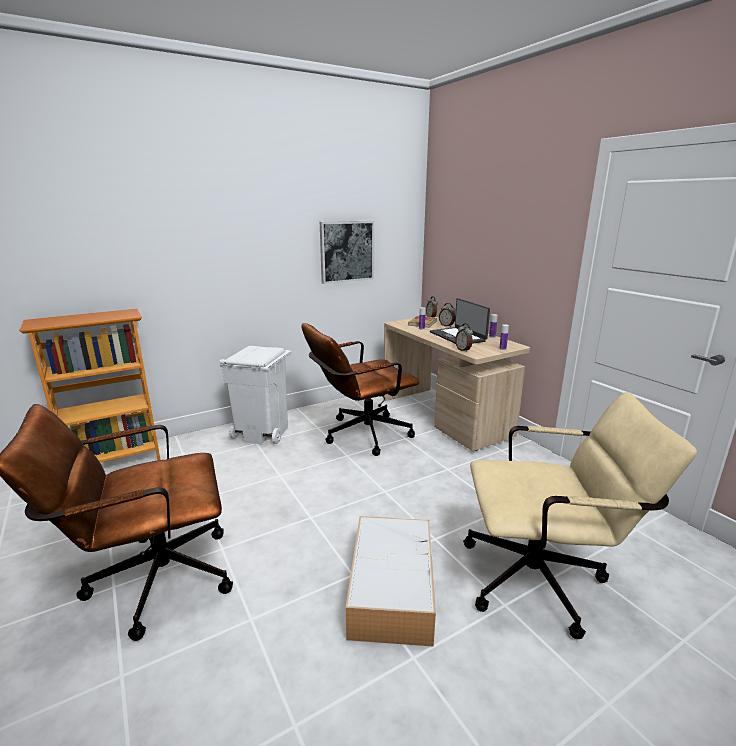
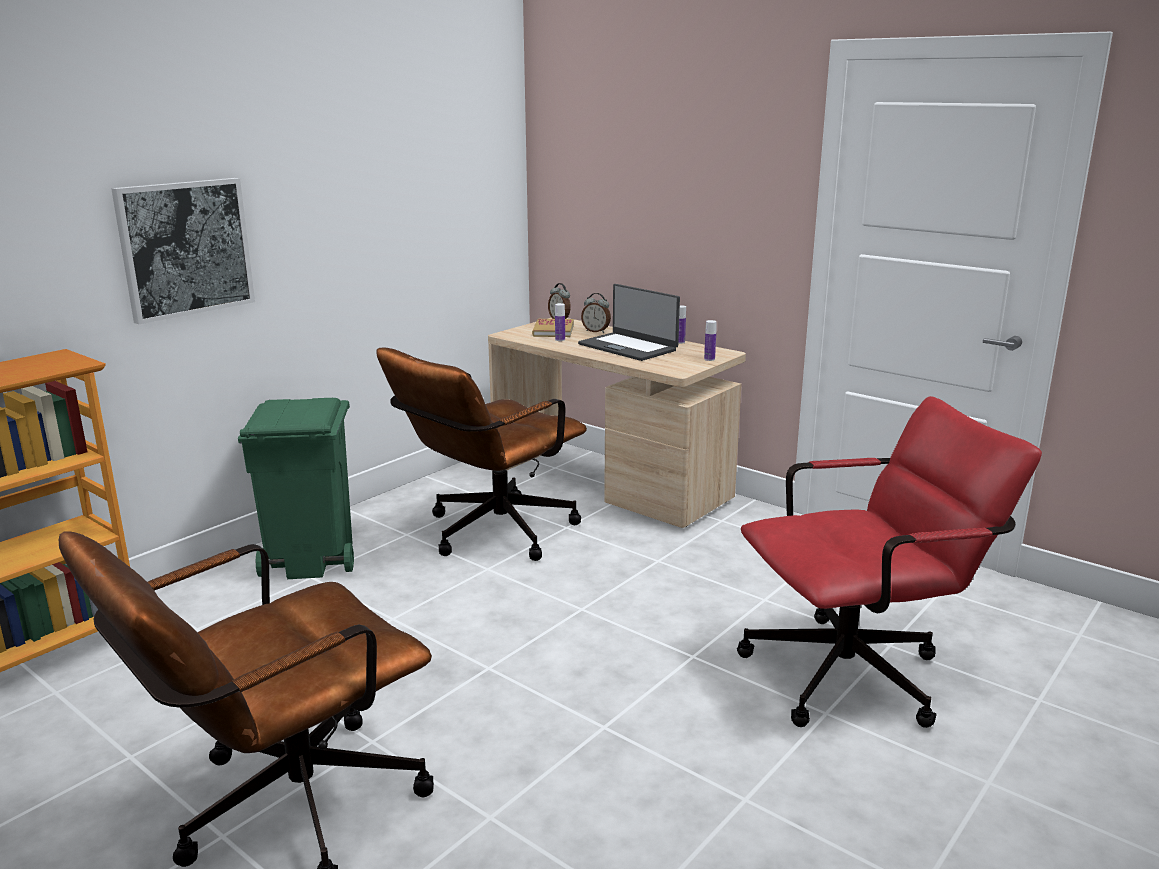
camera: 20 degrees left, 0 degrees up
white trash can [220,346,292,444] -> green trash can [238,398,354,579]
picture [320,221,374,284] -> picture moved to [111,178,255,324]
storage box [346,516,436,647] -> none
alarm clock [455,323,473,352] -> none
beige office chair [463,392,697,639] -> red office chair [737,396,1042,728]

